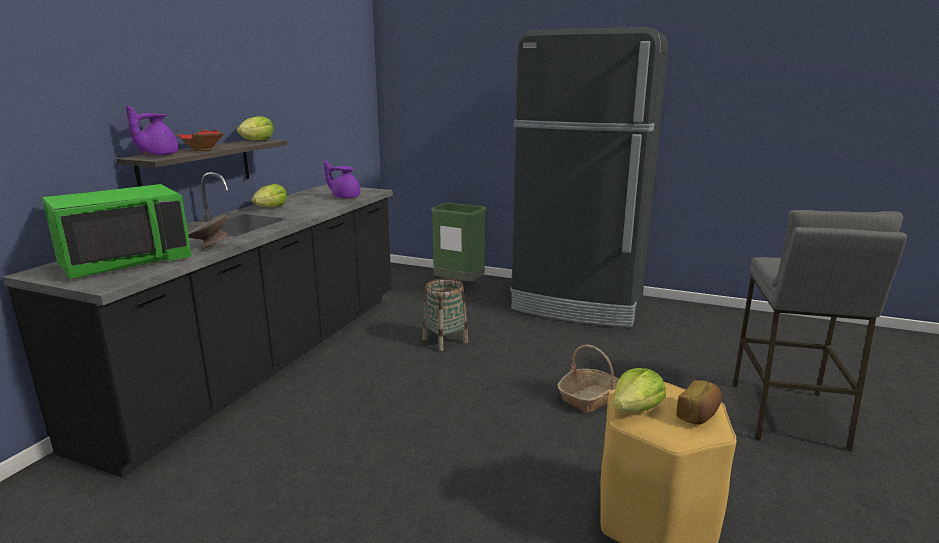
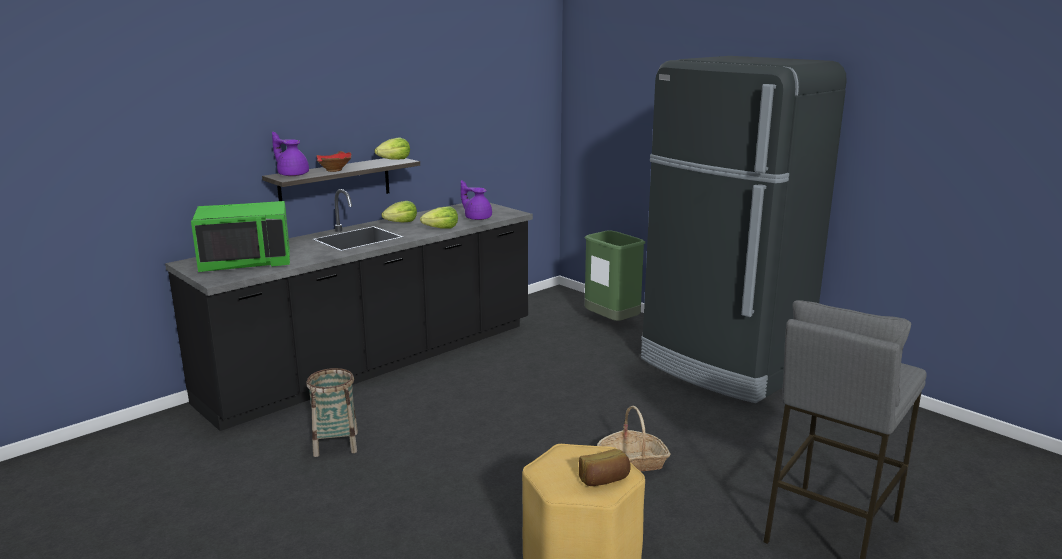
camera: 25 degrees right, 0 degrees up
purple teapot [126,106,178,156] -> purple teapot turned 75 degrees clockwise [272,132,309,176]
grey bowl [188,214,228,250] -> none
basket [423,278,468,351] -> basket moved to [306,368,358,457]
lettuce [613,368,666,412] -> lettuce moved to [420,206,458,228]

